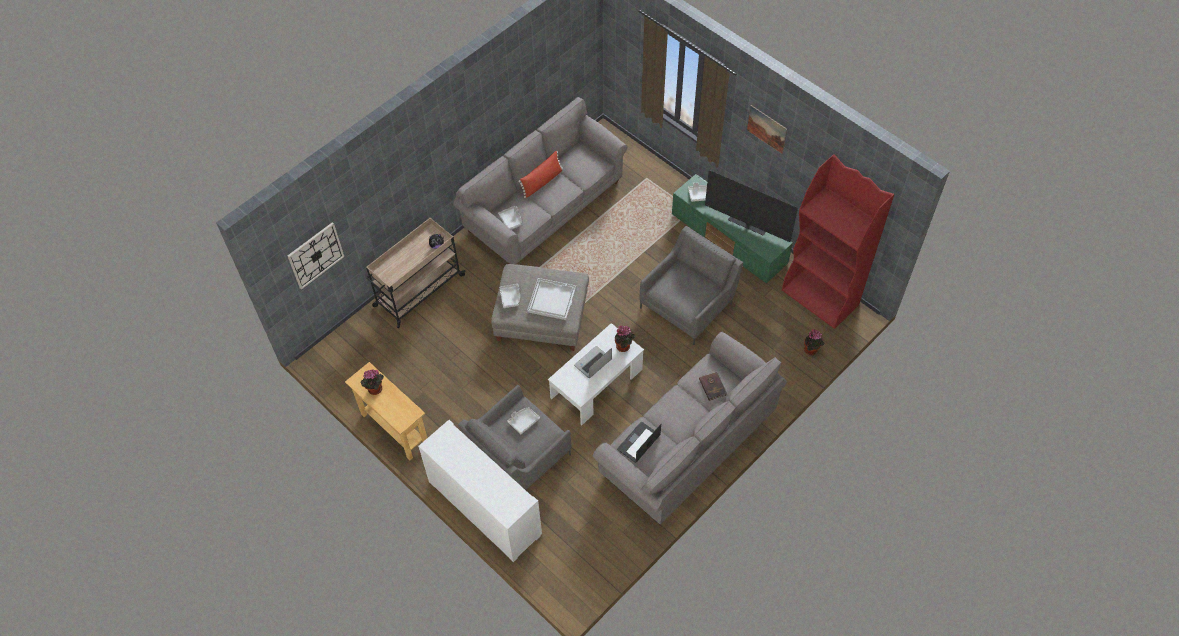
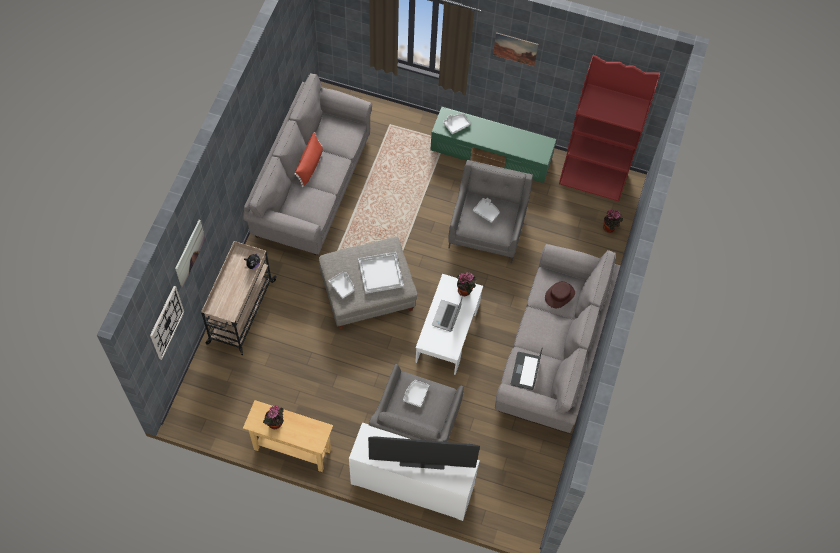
camera: 30 degrees left, 5 degrees up
grey tray [498,206,522,230] -> grey tray moved to [473,198,500,223]
brown book [699,371,727,401] -> brown hat [545,282,575,308]
television [705,170,798,242] -> television moved to [368,437,480,470]
none -> picture [175,220,205,287]

